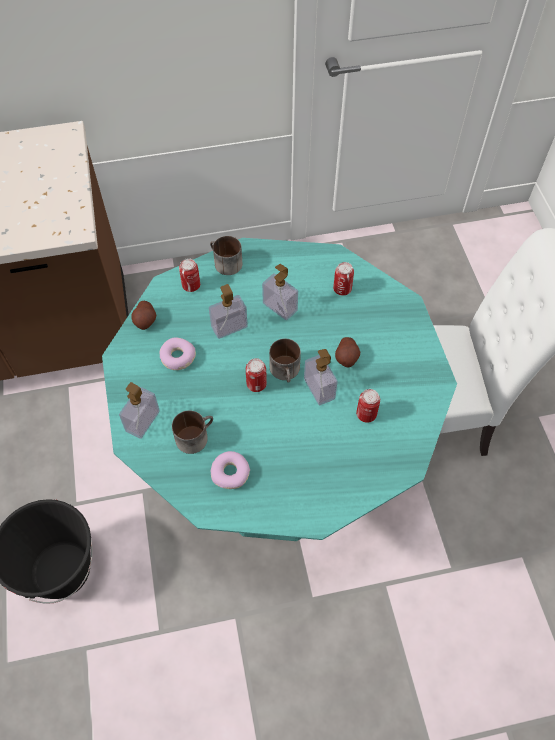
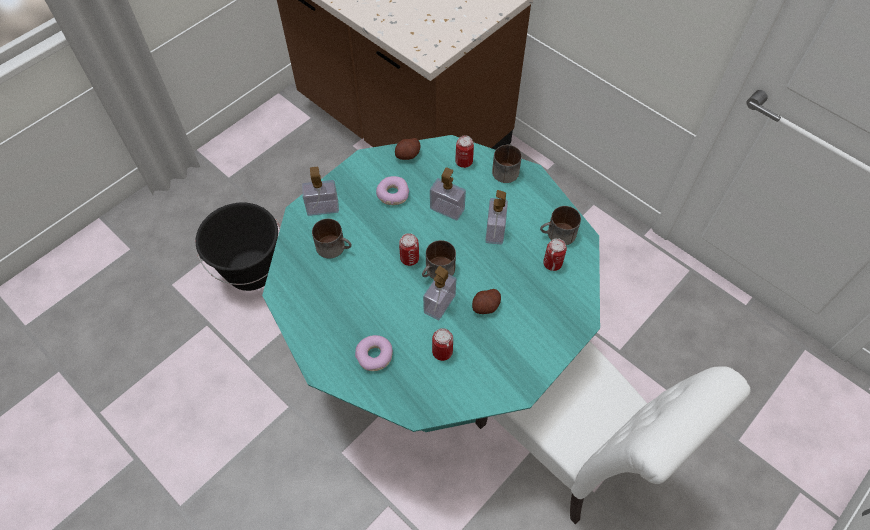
camera: 55 degrees right, 0 degrees up
donut [211,451,250,489] -> donut moved to [355,335,393,371]
none -> mug [540,206,581,245]

